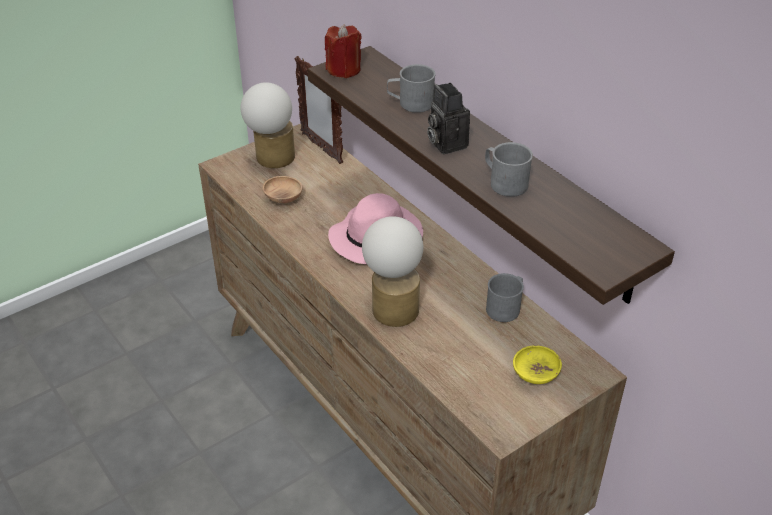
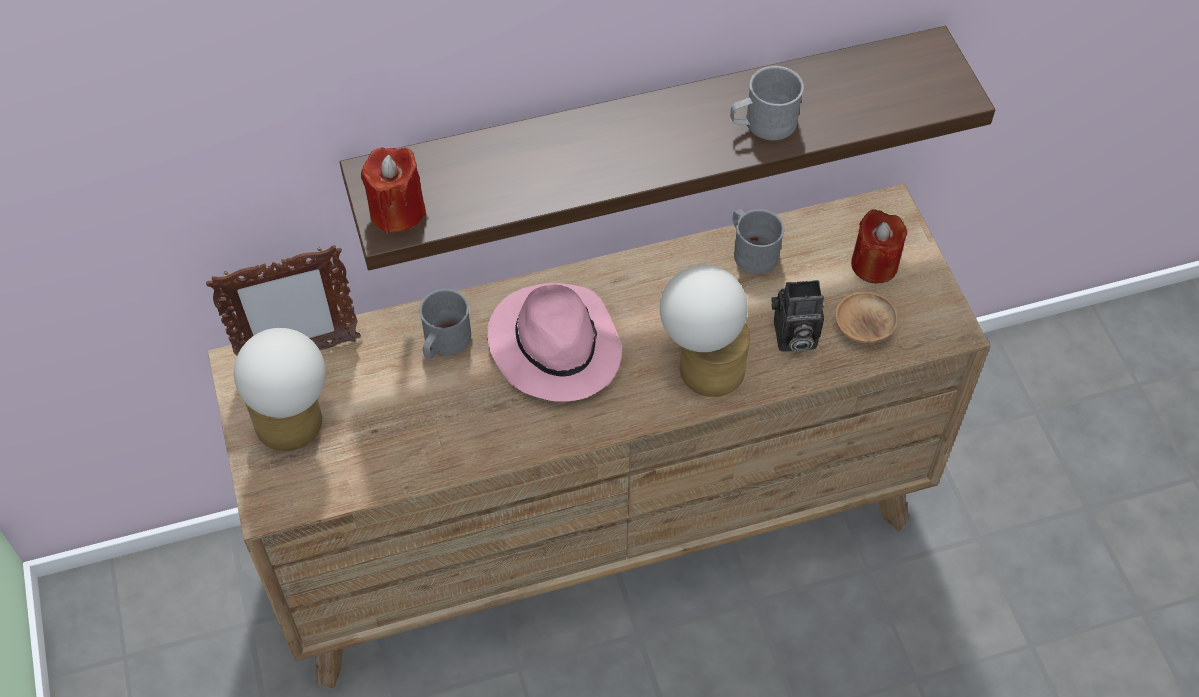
camera: 70 degrees left, 15 degrees up
brown bowl [263,176,302,203] -> brown bowl moved to [835,291,898,343]
grey mug [387,64,436,113] -> grey mug moved to [419,289,471,359]
camera [427,83,470,154] -> camera moved to [771,280,824,352]
yellow bowl [513,345,562,384] -> red candle [851,209,907,283]

